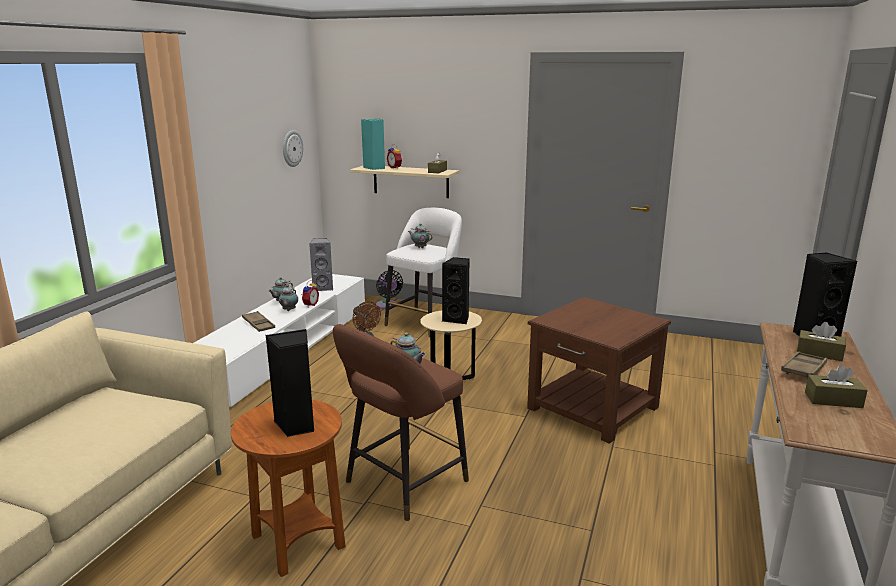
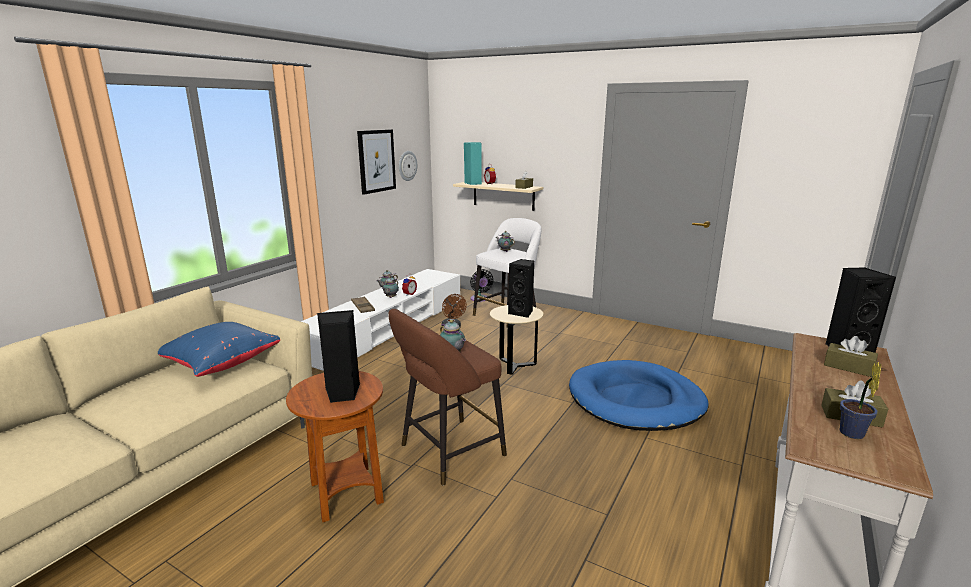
camera: 10 degrees right, 0 degrees up
grey speaker [309,238,333,291] -> none
brown side table [527,297,671,444] -> blue dog bed [569,360,709,431]
brown tray [781,351,827,379] -> none
none -> blue pillow [158,322,280,377]
none -> picture [357,129,396,195]
none -> potted plant [840,362,881,439]

